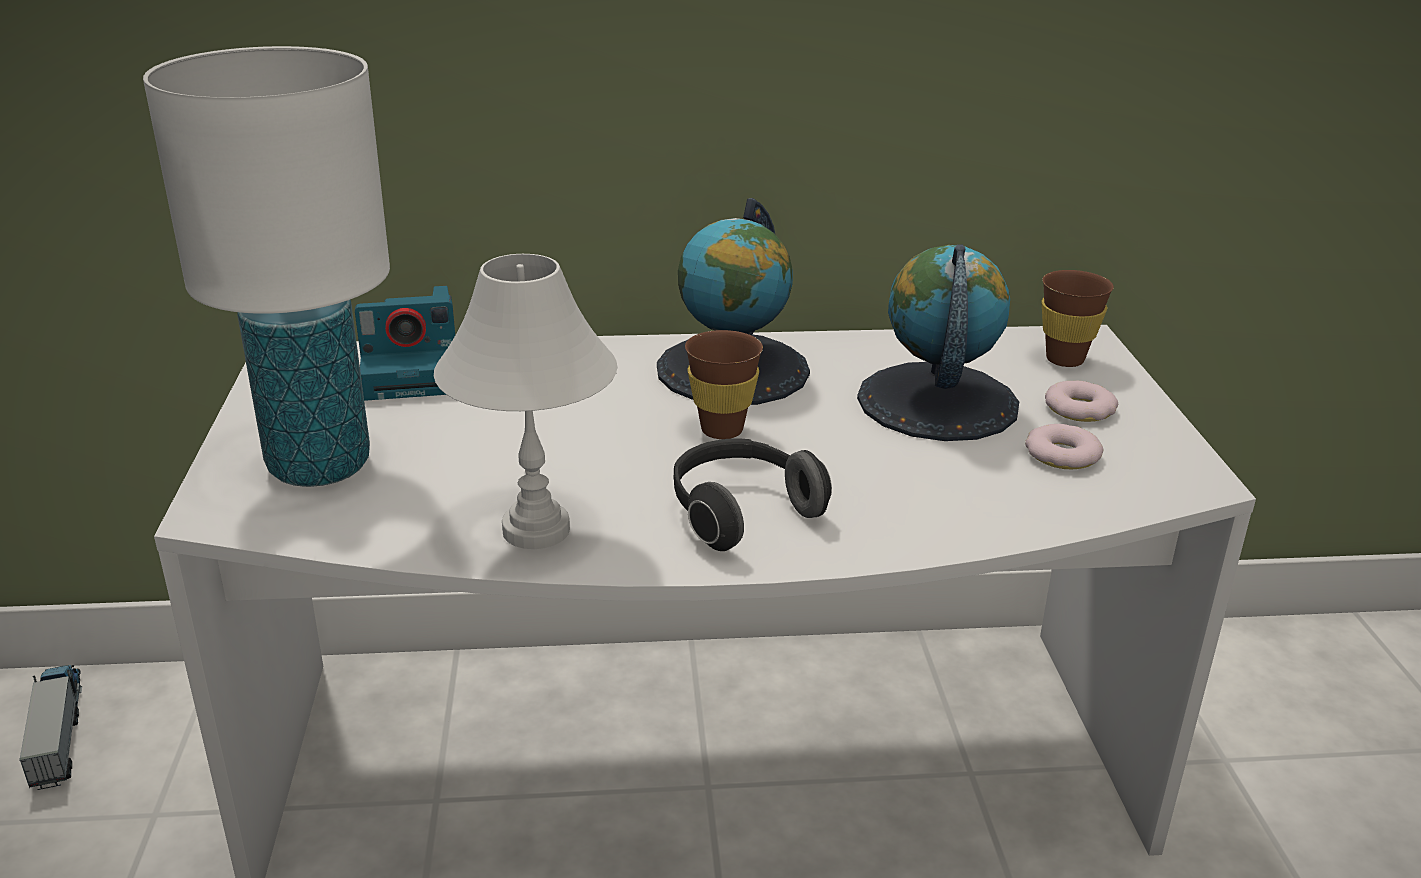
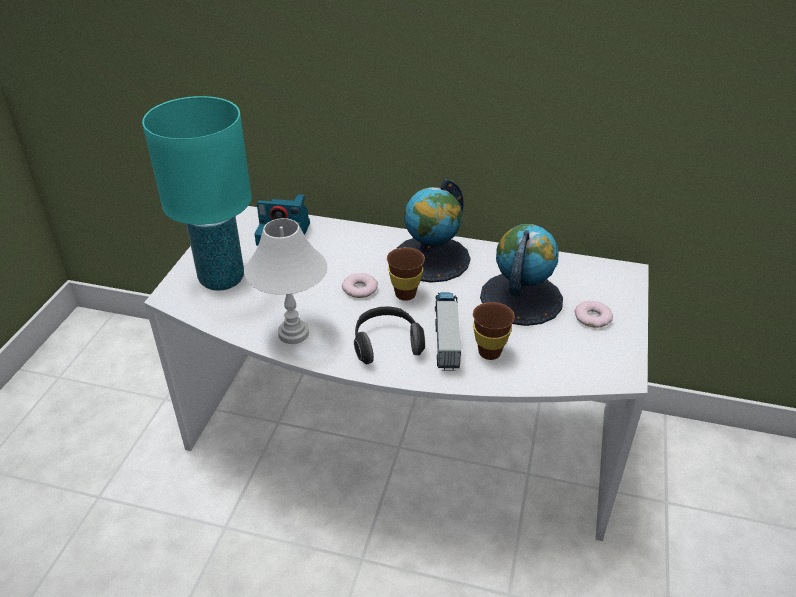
camera: 20 degrees right, 10 degrees up
toy truck [19,665,82,790] -> toy truck moved to [435,292,461,371]
white table lamp [143,46,390,487] -> turquoise table lamp [142,96,252,291]
donut [1025,424,1103,469] -> donut moved to [342,273,378,298]
brown cup [1041,270,1114,367] -> brown cup moved to [473,302,515,360]

